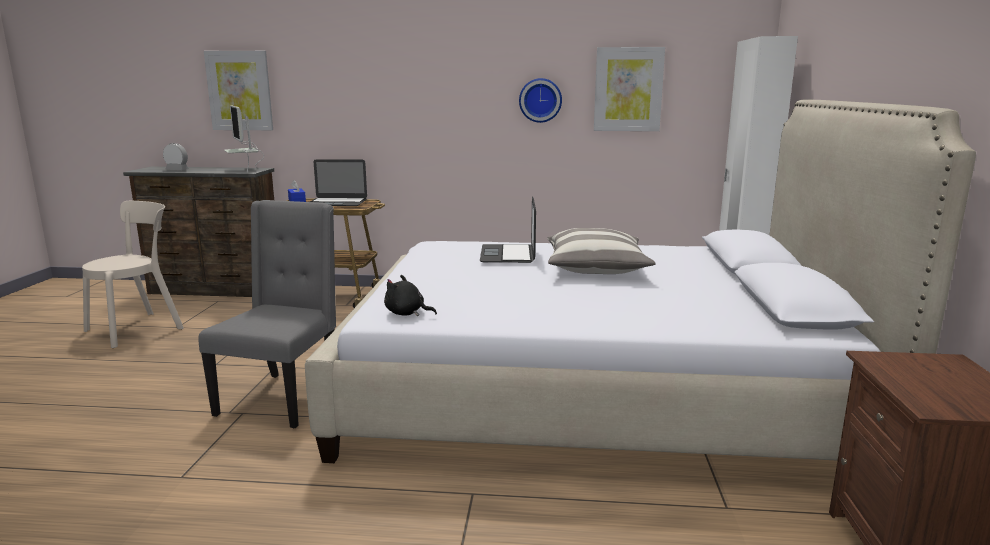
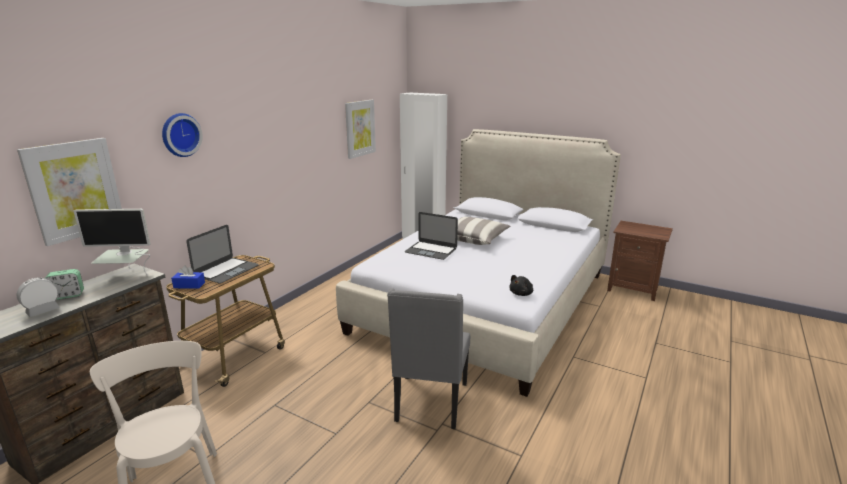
camera: 65 degrees left, 5 degrees up
grey chair [198,200,336,428] -> grey chair turned 120 degrees counterclockwise [387,288,470,429]
wall clock [519,78,562,123] -> wall clock moved to [162,113,203,157]
none -> alarm clock [45,269,84,300]

